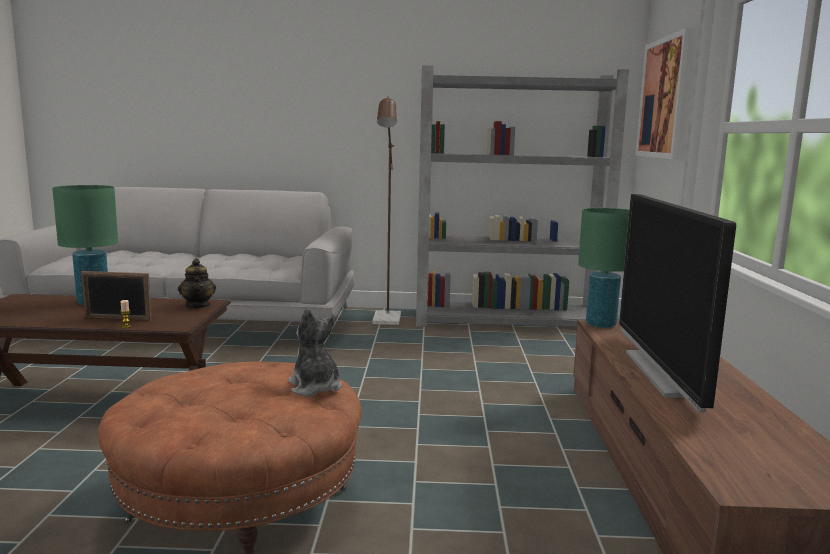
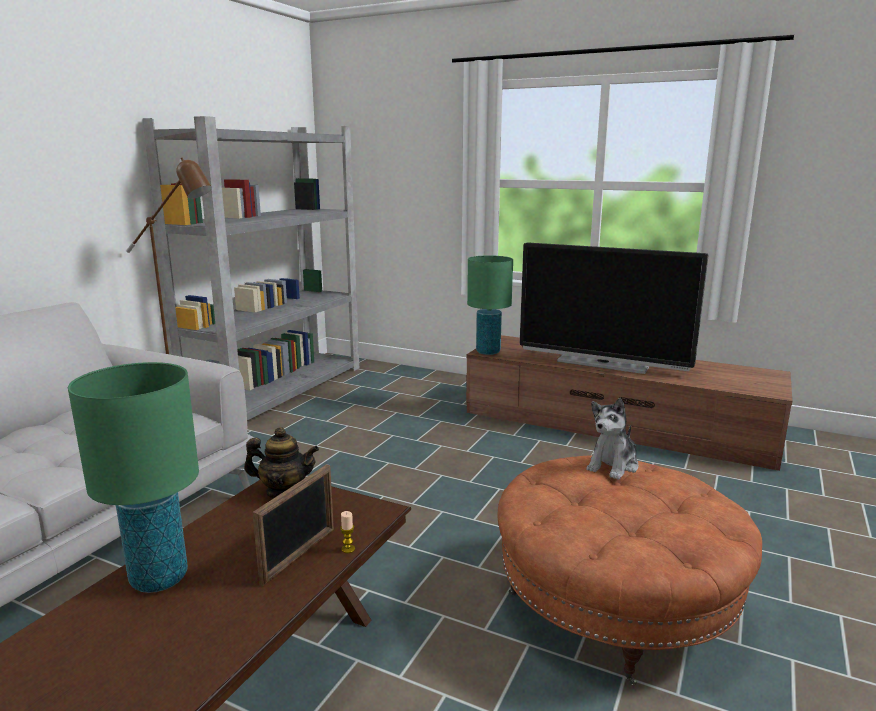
camera: 65 degrees left, 5 degrees up
plush toy [288,308,342,397] -> plush toy turned 45 degrees counterclockwise [586,398,638,480]
picture [635,28,692,159] -> none

